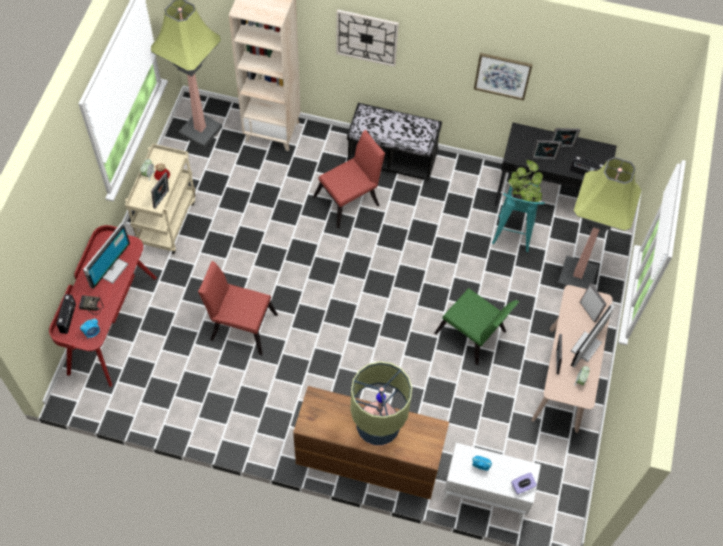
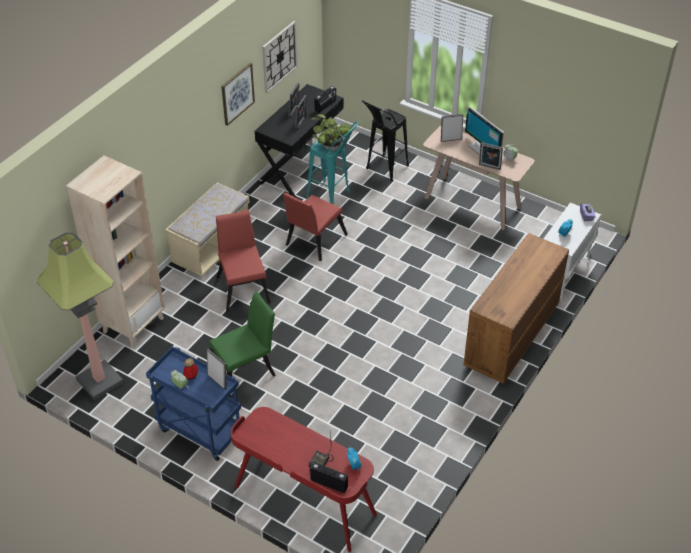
camera: 70 degrees left, 15 degrees down
monitor [83,224,130,289] -> none
beige cart [125,143,196,254] -> blue cart [146,347,241,461]
red chair [198,261,278,355] -> red chair moved to [283,193,348,261]
wall clock [336,9,399,67] -> wall clock moved to [262,21,297,93]
black bench [347,103,442,180] -> beige bench [165,183,250,276]
table lamp [350,361,412,446] -> none
green chair [435,288,519,365] -> green chair moved to [209,291,276,397]
floor lamp [557,157,642,289] -> black stool [362,100,409,181]

